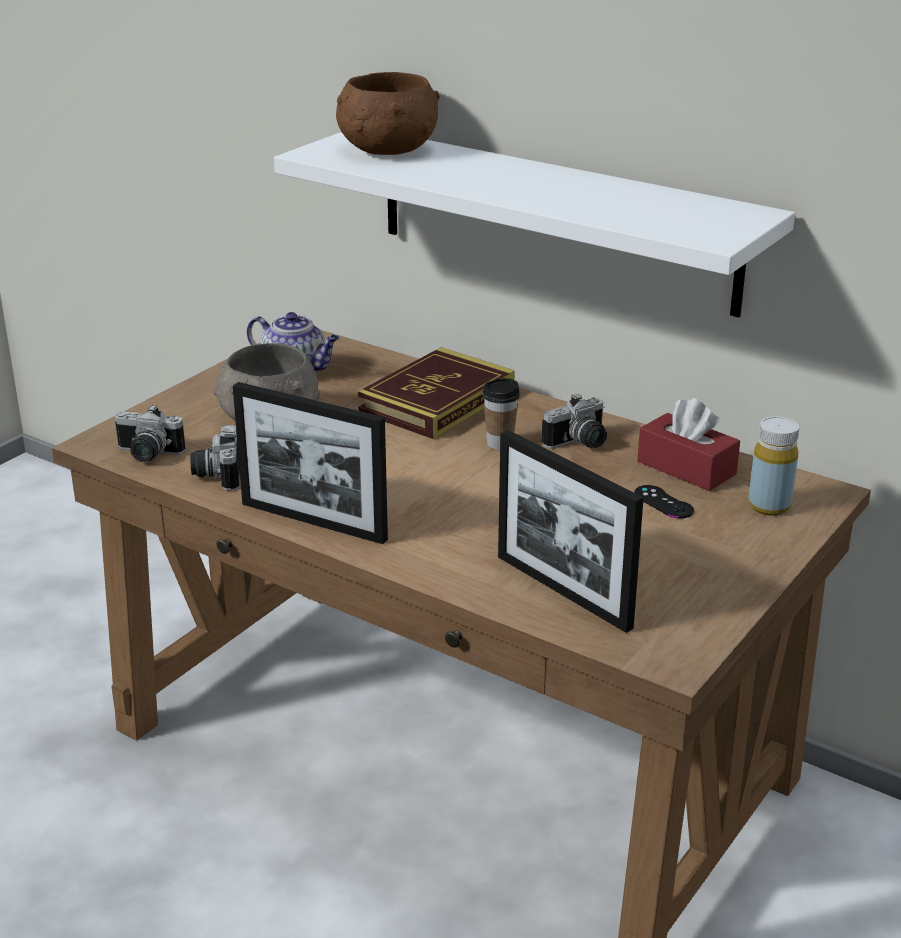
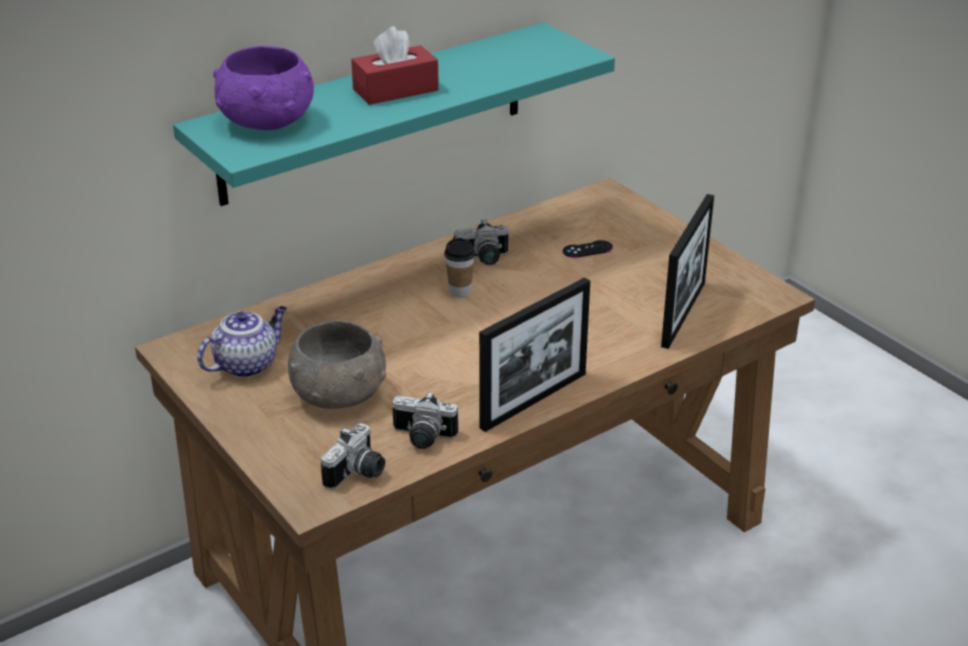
camera: 70 degrees left, 5 degrees up
white shelf [274,132,795,317] -> turquoise shelf [173,22,615,206]
brown bowl [336,72,440,155] -> purple bowl [213,46,314,130]
book [358,347,515,439] -> none
picture frame [498,430,644,633] -> picture frame turned 45 degrees counterclockwise [661,194,714,349]
camera [542,393,607,449] -> camera turned 90 degrees clockwise [453,219,508,265]
red tissue box [637,398,740,491] -> red tissue box moved to [351,26,439,105]
yellow bottle [748,416,799,516] -> none

